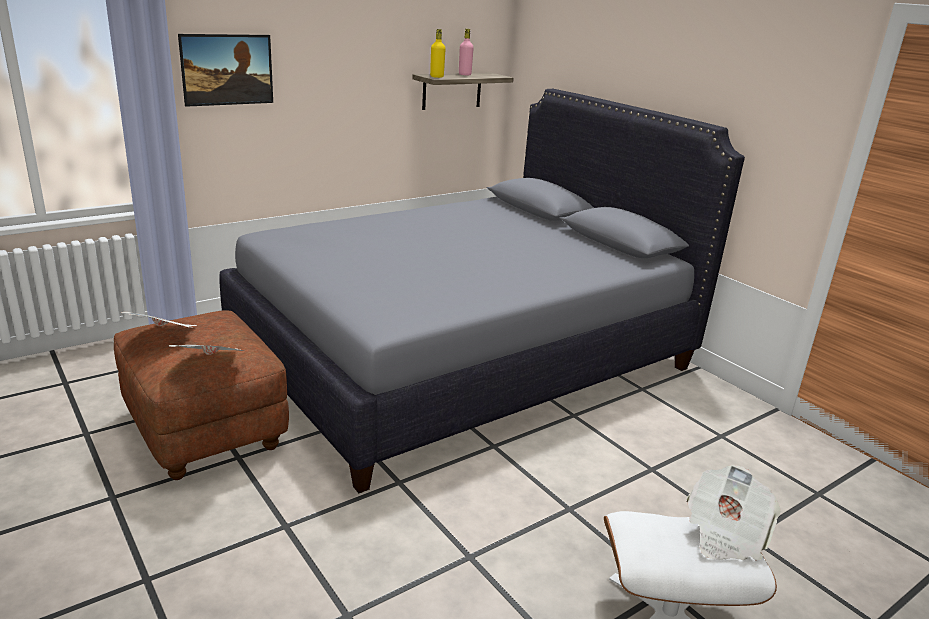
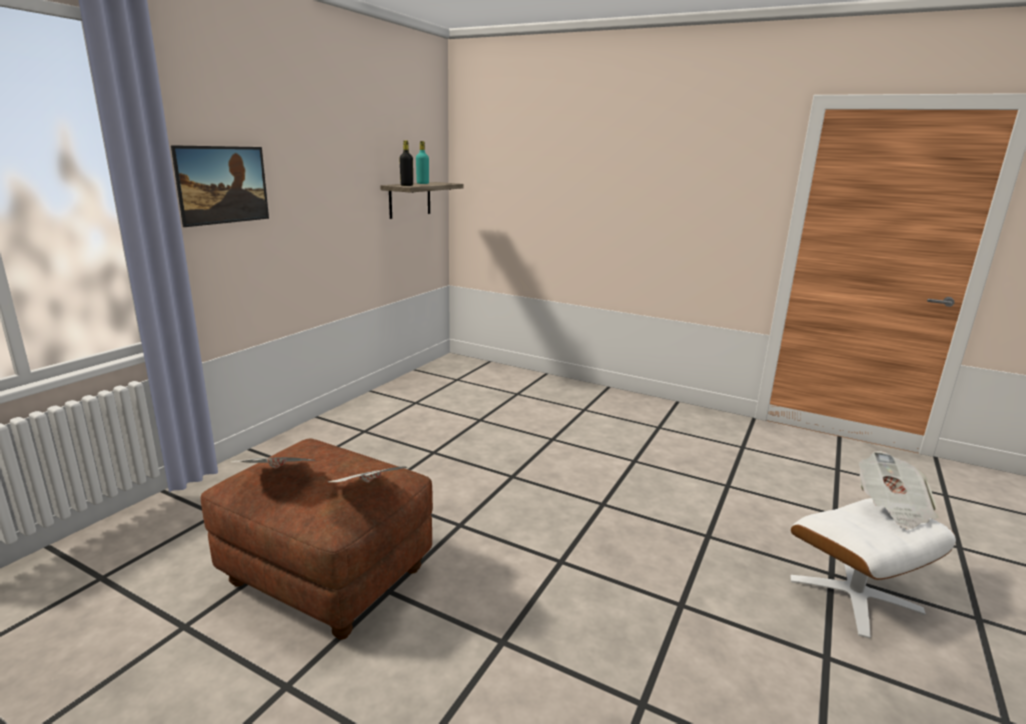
camera: 25 degrees left, 5 degrees down
grey bed [219,89,745,493] -> none
yellow bottle [430,29,446,78] -> black bottle [399,140,413,186]
pink bottle [459,29,474,75] -> turquoise bottle [416,141,429,184]

